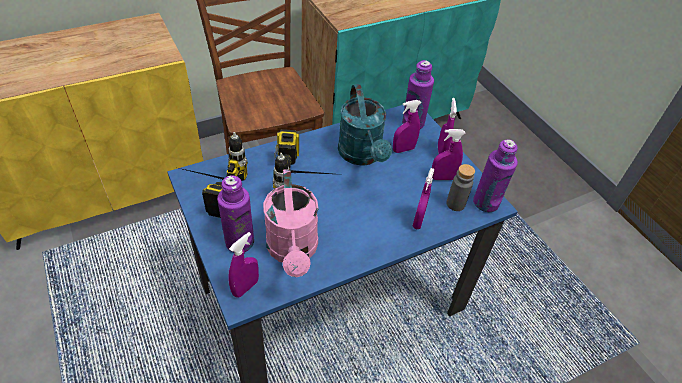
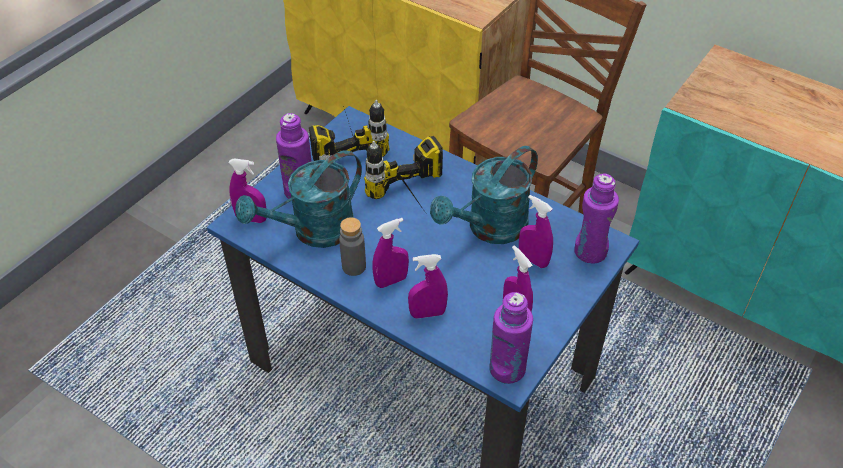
camera: 65 degrees right, 0 degrees up
pink watering can [263,169,318,277] -> turquoise watering can [235,150,362,248]
purple spray bottle [438,98,457,154] -> purple spray bottle moved to [372,218,409,288]
grey bottle [446,164,475,211] -> grey bottle moved to [339,217,366,276]

